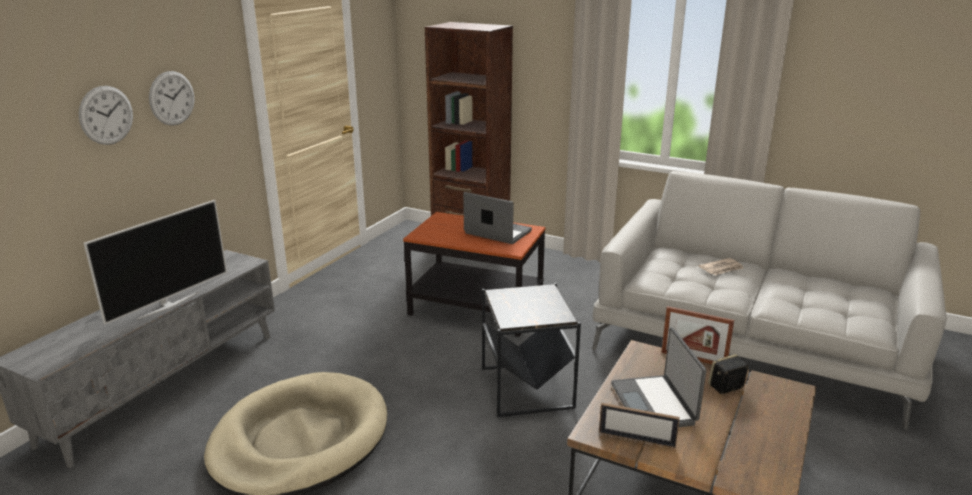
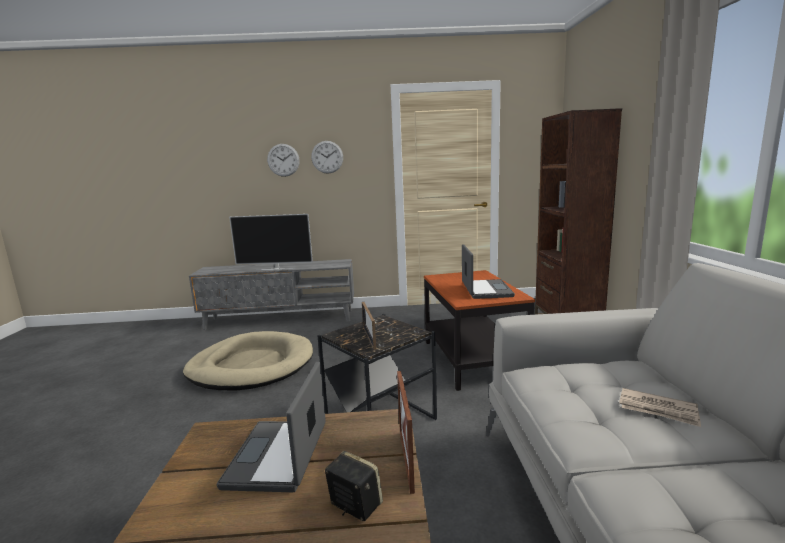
camera: 60 degrees right, 10 degrees down
picture frame [599,403,680,448] -> picture frame moved to [362,302,376,350]
laptop [611,327,706,427] -> laptop turned 45 degrees counterclockwise [217,362,326,492]

